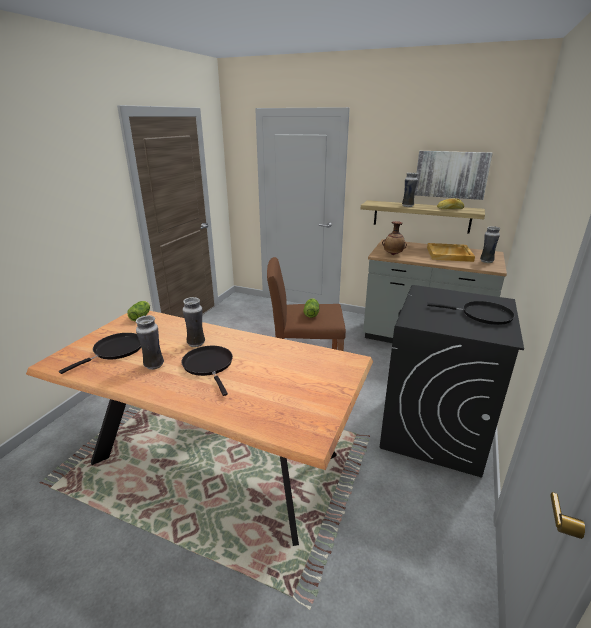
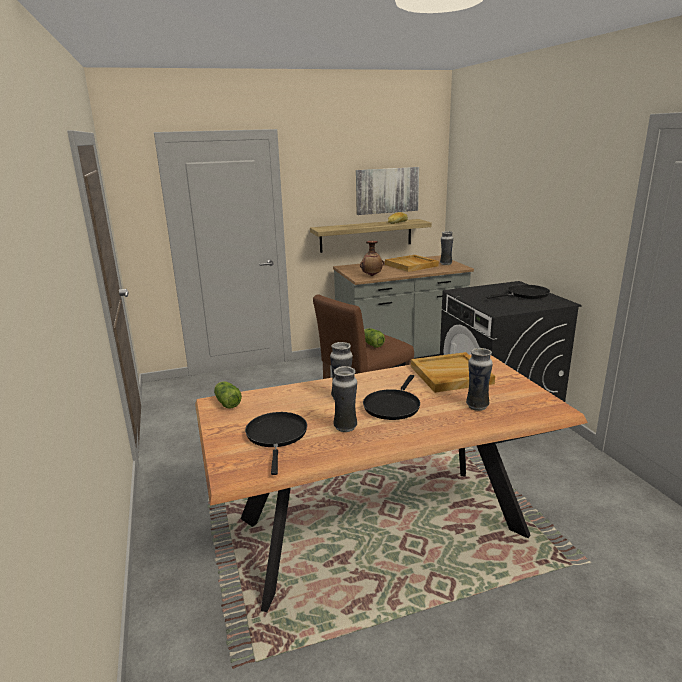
camera: 40 degrees left, 5 degrees down
black frying pan [181,346,233,396] -> black frying pan turned 90 degrees counterclockwise [363,375,420,420]
vase [402,173,418,207] -> vase moved to [466,348,493,411]
none -> beige tray [411,352,495,393]

